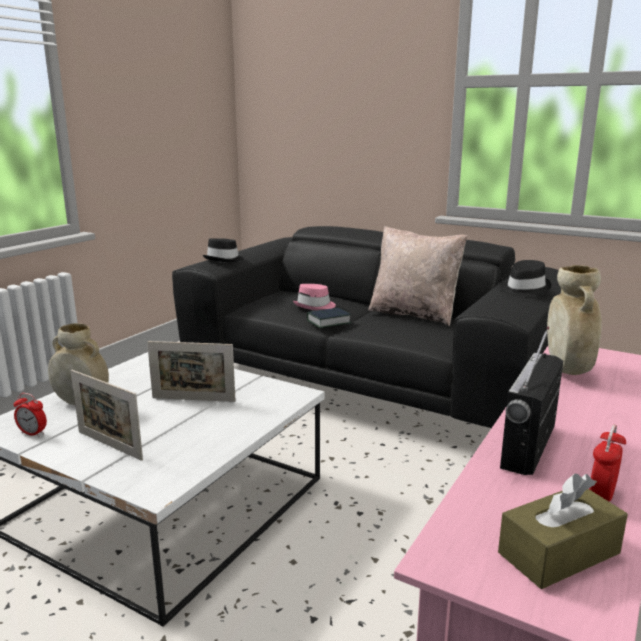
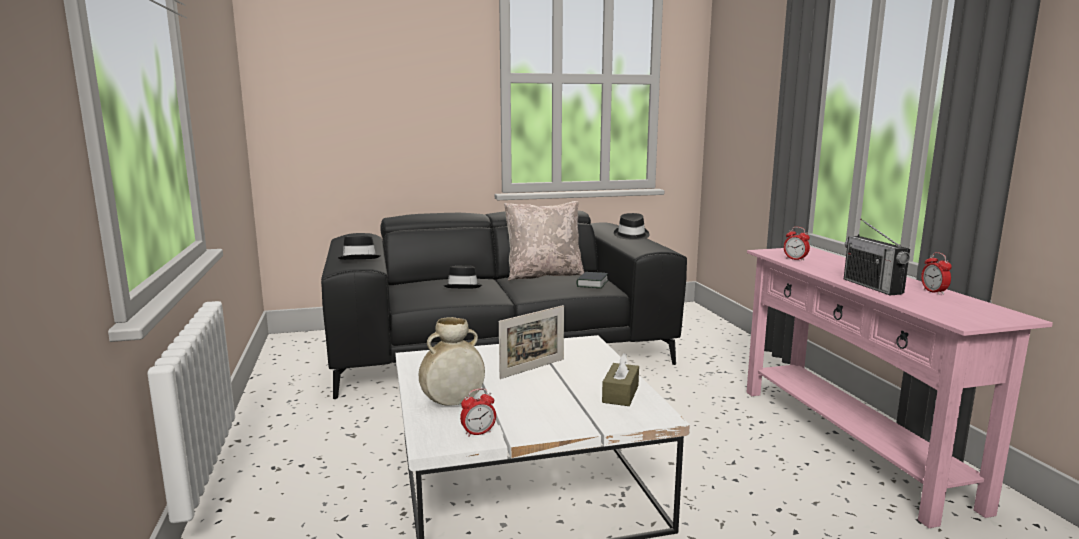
camera: 45 degrees left, 5 degrees down
picture frame [70,370,143,461] -> none
pink hat [293,284,336,310] -> black hat [444,265,482,289]
book [307,308,352,328] -> book moved to [576,272,608,288]
brown tissue box [498,474,628,589] -> brown tissue box moved to [602,353,639,406]
beige vase [547,265,602,375] -> alarm clock [784,227,810,261]

